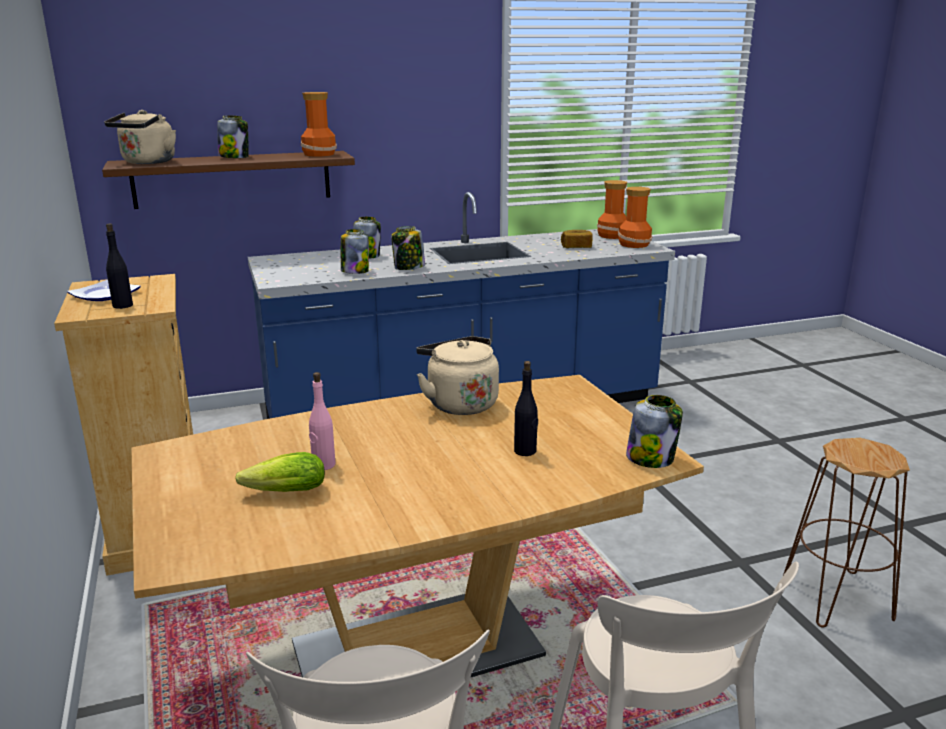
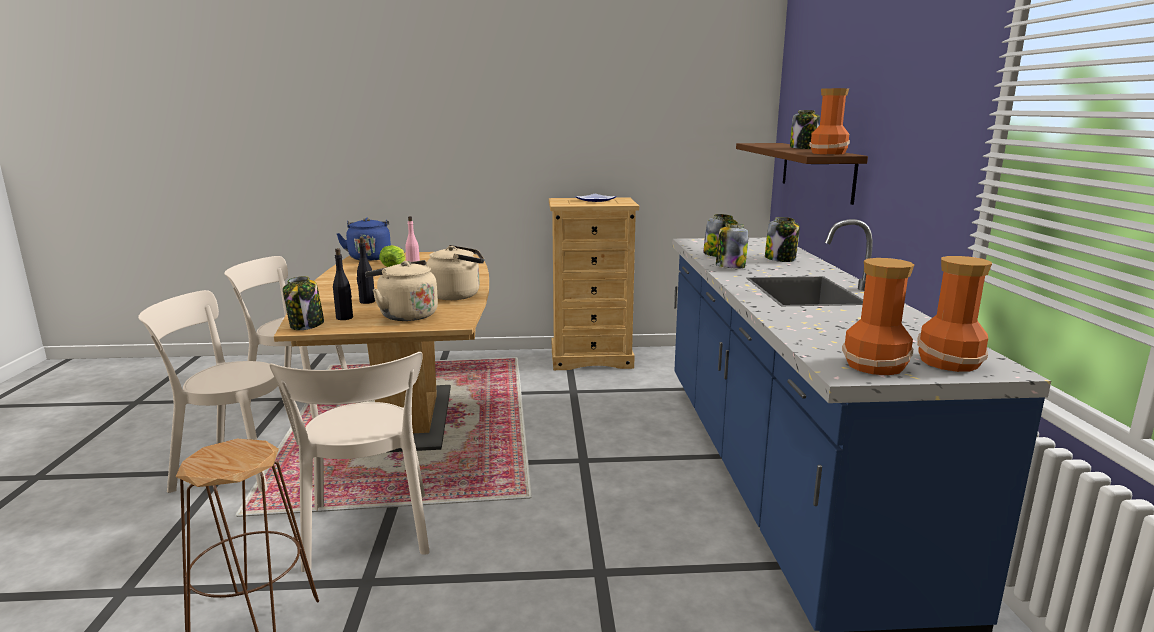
camera: 105 degrees right, 5 degrees down
beige kettle [104,110,176,164] -> beige kettle moved to [365,260,438,321]
black bottle [106,224,133,309] -> black bottle moved to [333,248,353,320]
bread [561,230,593,248] -> none
none -> beige chair [269,352,430,572]
none -> blue kettle [336,218,391,261]

